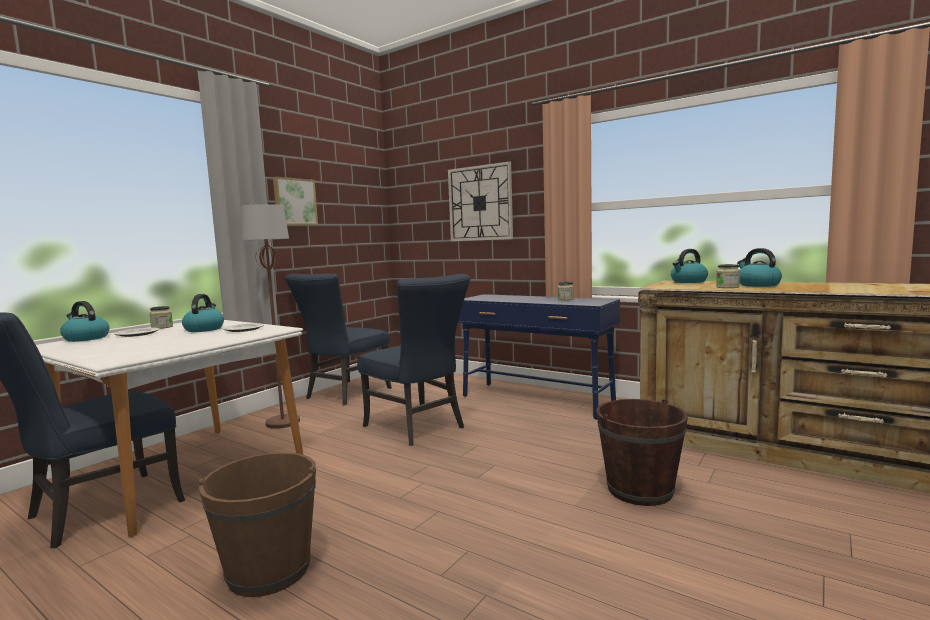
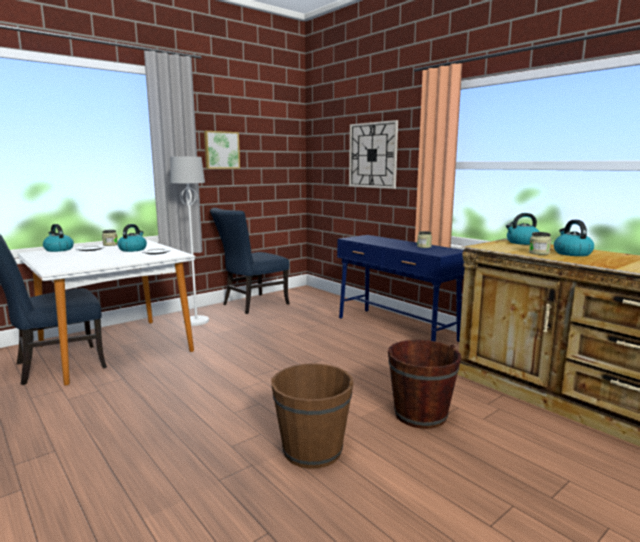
camera: 15 degrees right, 5 degrees up
brown bucket [199,452,316,597] -> brown bucket moved to [271,364,354,469]
brown floor lamp [242,204,300,429] -> white floor lamp [170,157,209,326]
blue chair [357,274,471,446] -> none

